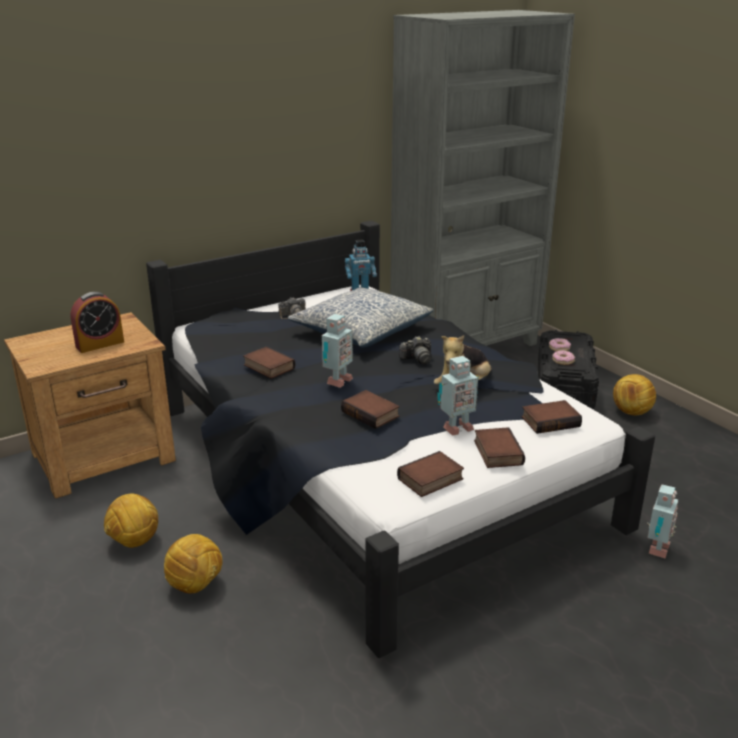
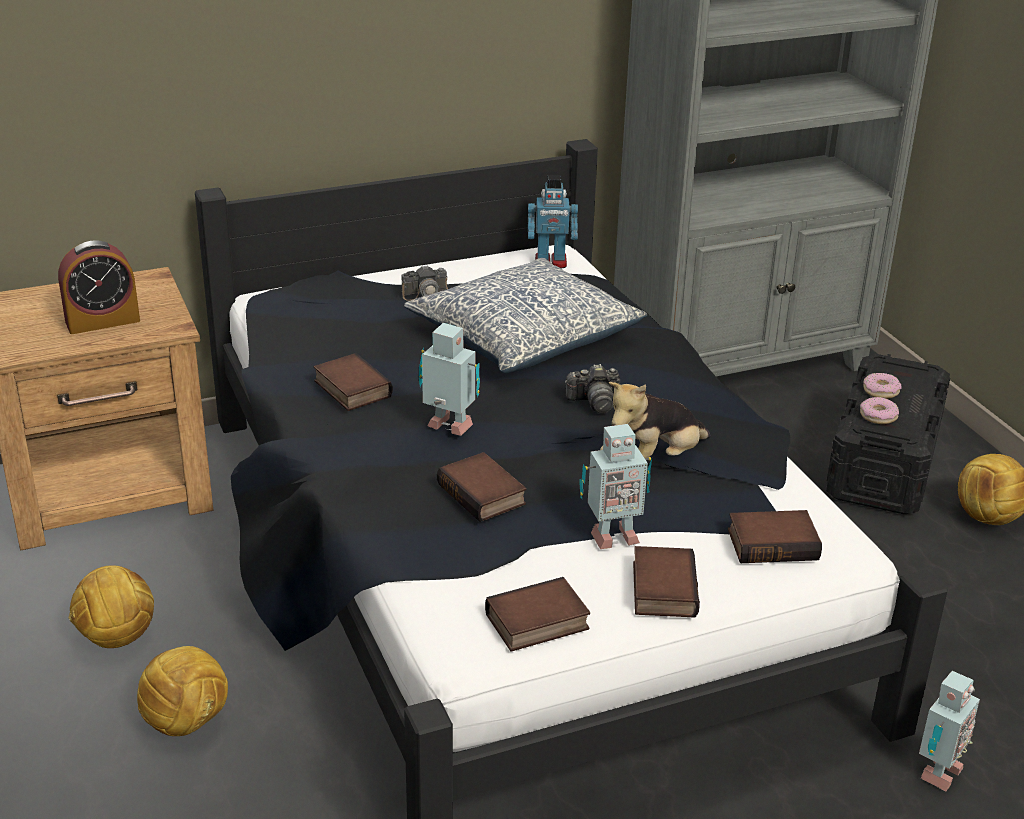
camera: 10 degrees right, 5 degrees up
toy robot [322,314,353,388] -> toy robot turned 105 degrees counterclockwise [419,323,480,436]

